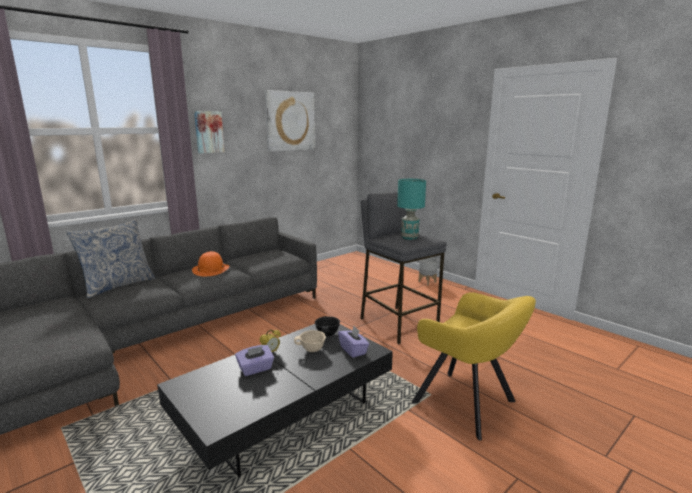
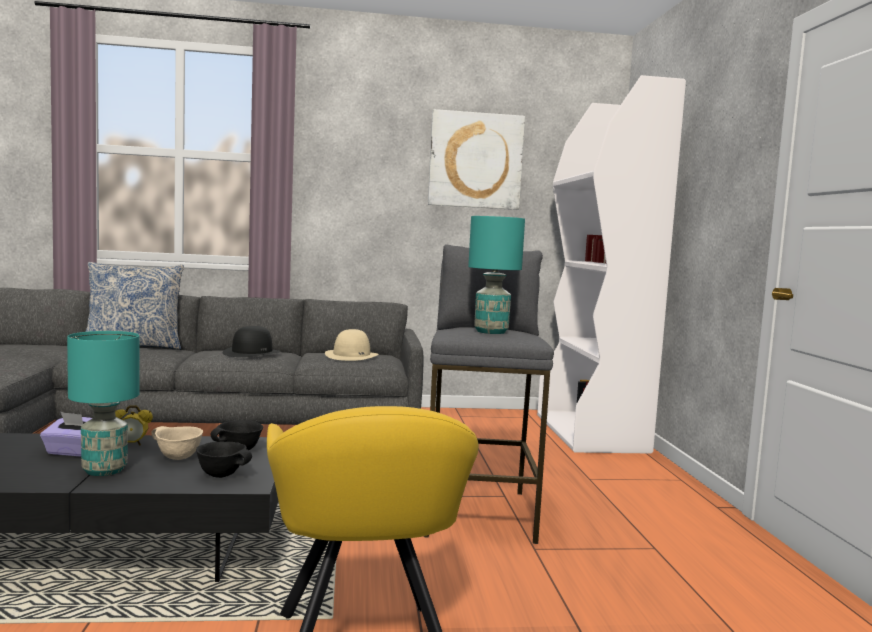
camera: 35 degrees right, 10 degrees down
orange hat [192,251,229,276] -> black hat [223,326,281,357]
picture [194,111,225,153] -> none
purple tissue box [338,326,369,358] -> black bowl [196,442,252,478]
grey planter [419,257,438,285] -> none
none -> turquoise table lamp [67,331,139,476]
none -> beige hat [325,329,378,361]
none -> white bookcase [537,75,686,454]

